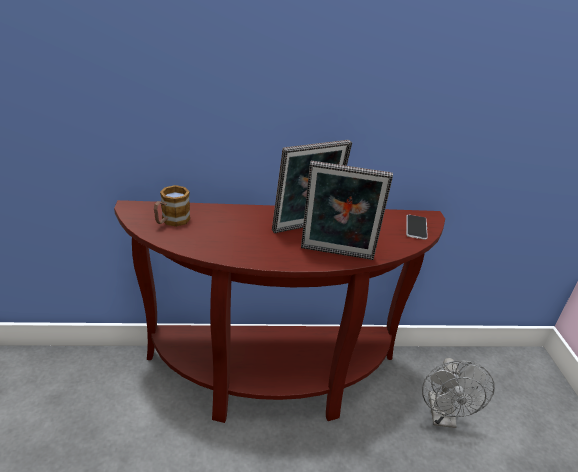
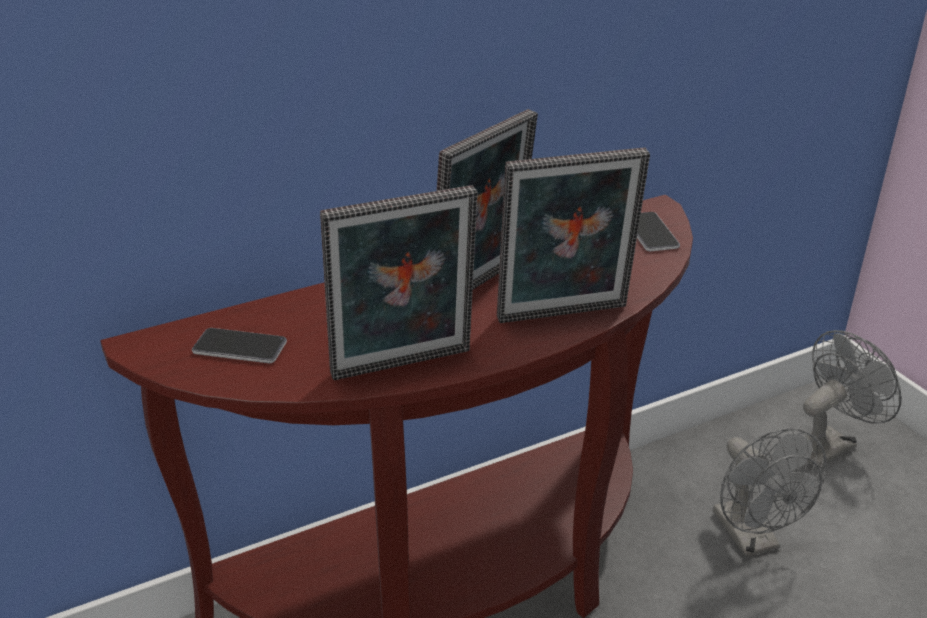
camera: 20 degrees left, 0 degrees up
mug [154,185,190,227] -> phone [192,328,287,363]
none -> picture frame [320,185,478,380]
none -> grey fan [803,330,902,468]

